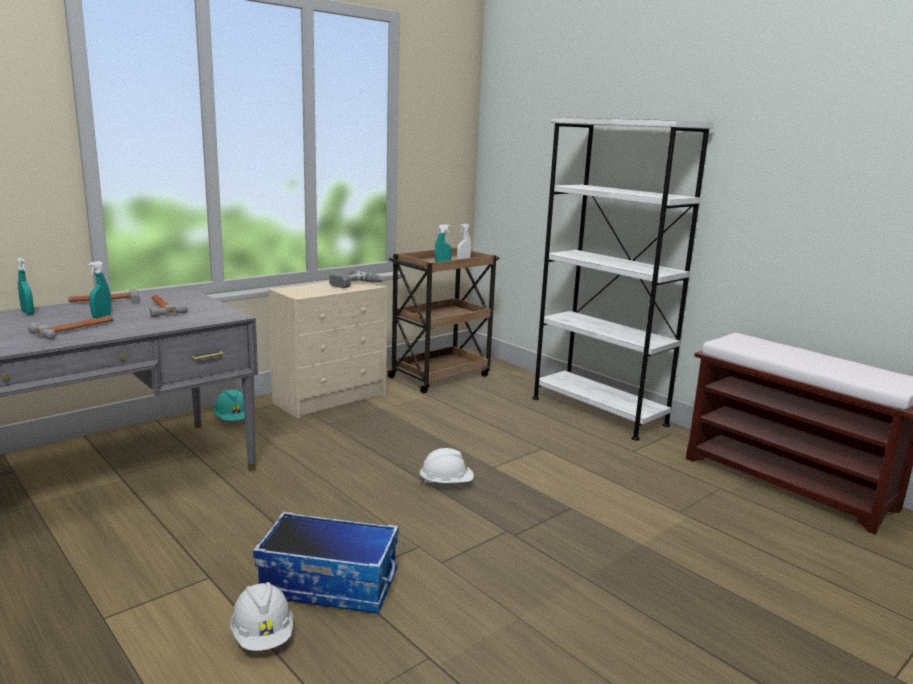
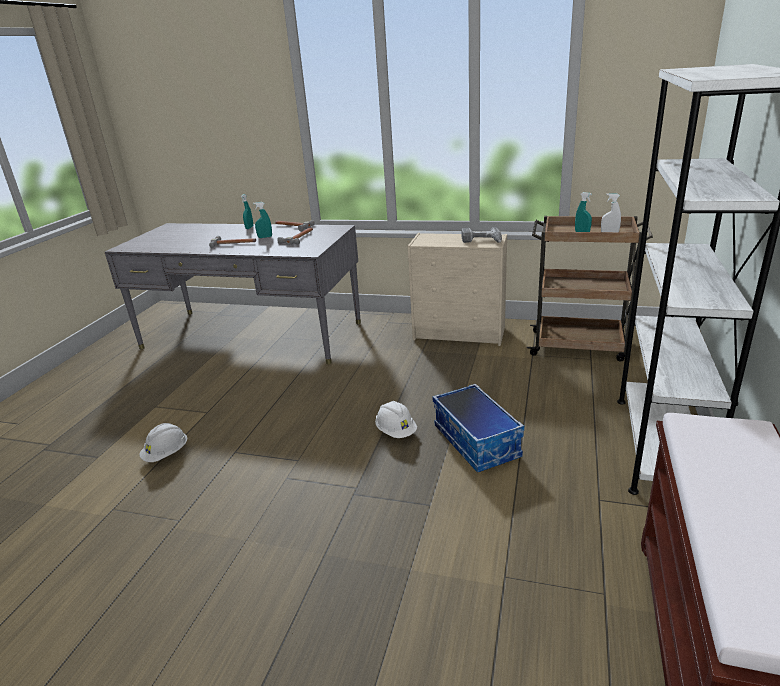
camera: 60 degrees right, 10 degrees up
turquoise hard hat [213,389,245,421] -> none
storage box [253,512,399,613] -> storage box moved to [433,384,524,472]

